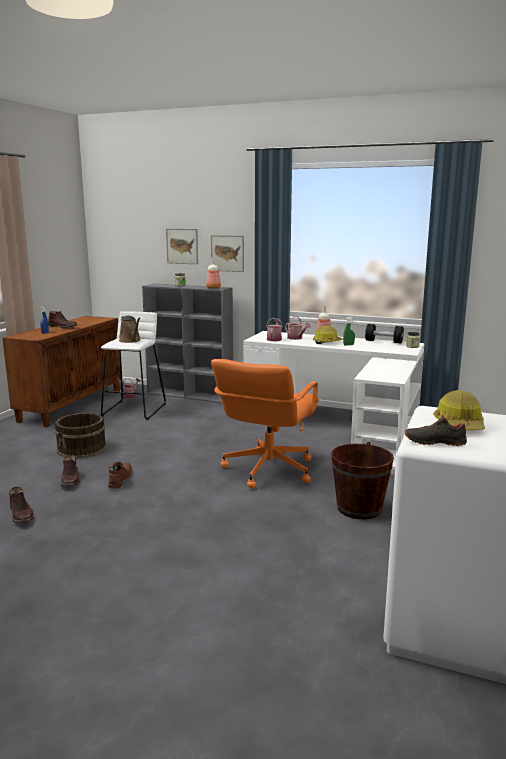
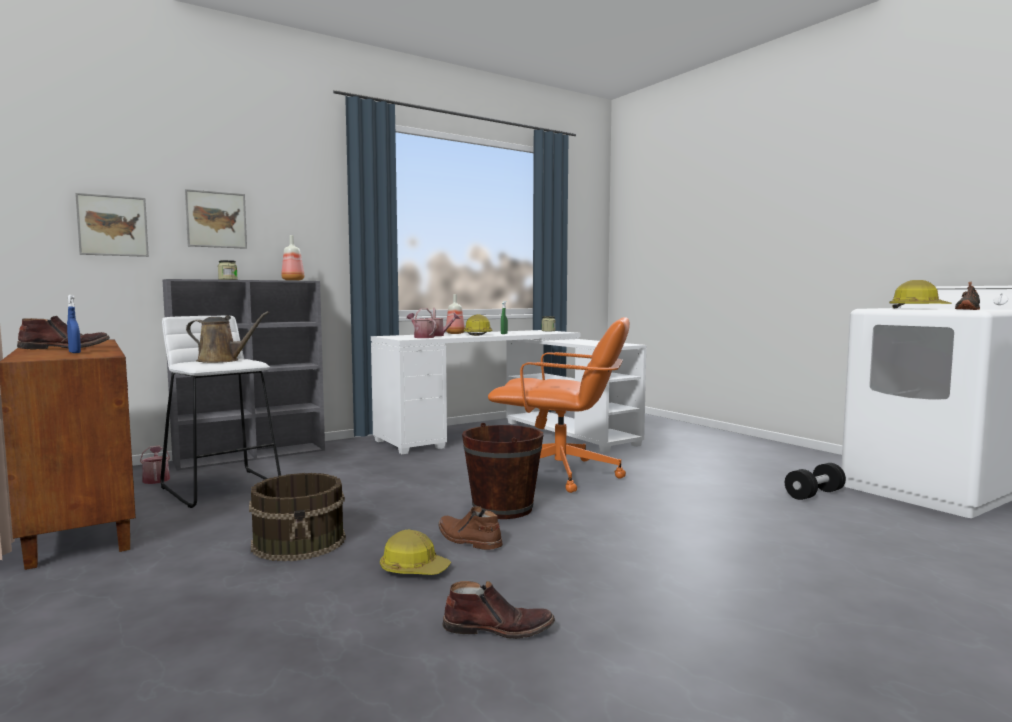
camera: 55 degrees left, 10 degrees down
brown boot [61,455,80,486] -> hard hat [380,530,451,575]
picture [211,235,244,272] -> picture moved to [75,193,149,257]
orange office chair [211,359,319,489] -> orange office chair turned 45 degrees counterclockwise [488,317,630,493]
brown bucket [331,442,394,519] -> brown bucket moved to [462,423,543,519]
black dumbbell [365,324,404,343] -> black dumbbell moved to [785,463,846,500]

